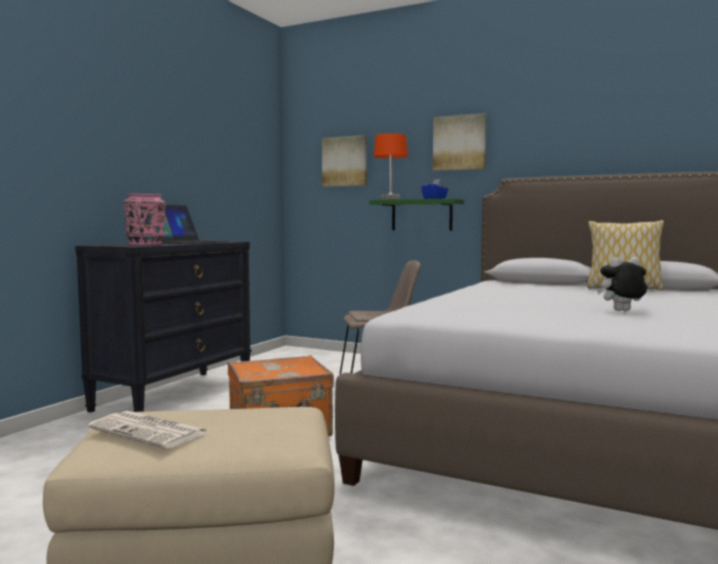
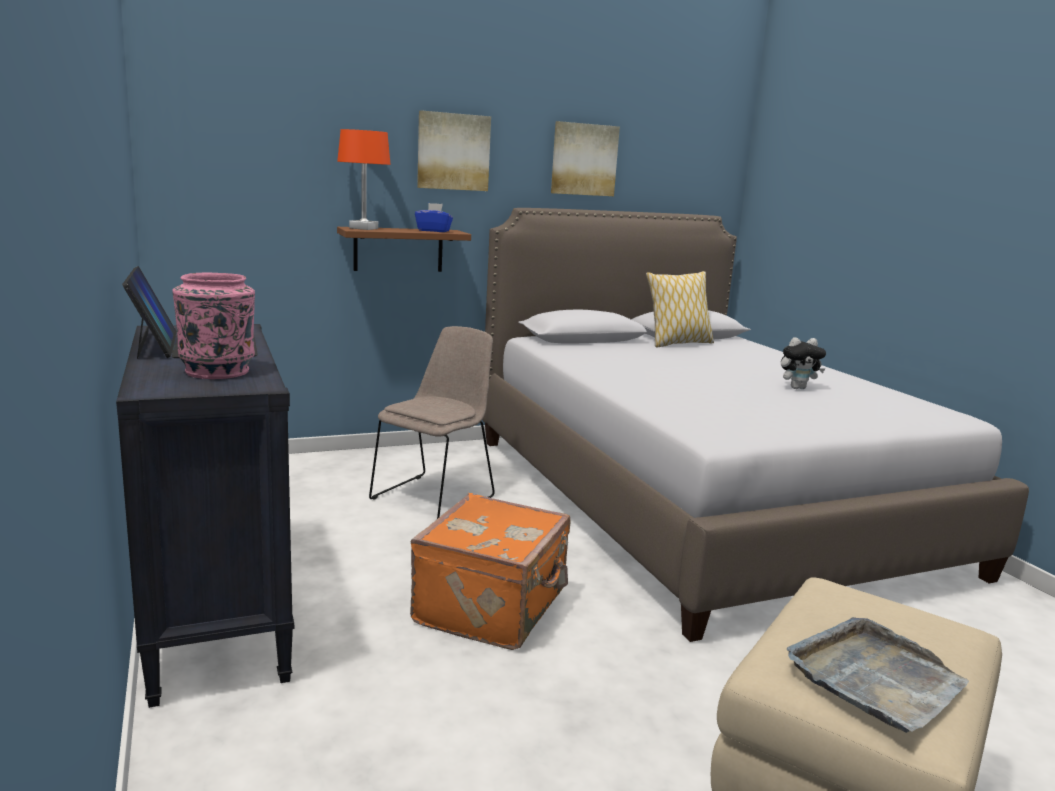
camera: 50 degrees left, 10 degrees up
newspaper [87,411,210,449] -> grey tray [787,617,969,733]
picture [322,135,367,187] -> picture moved to [551,121,620,196]
green shelf [369,198,464,231] -> brown shelf [337,227,471,272]
plush toy [597,257,647,311] -> plush toy turned 135 degrees counterclockwise [781,337,826,389]

